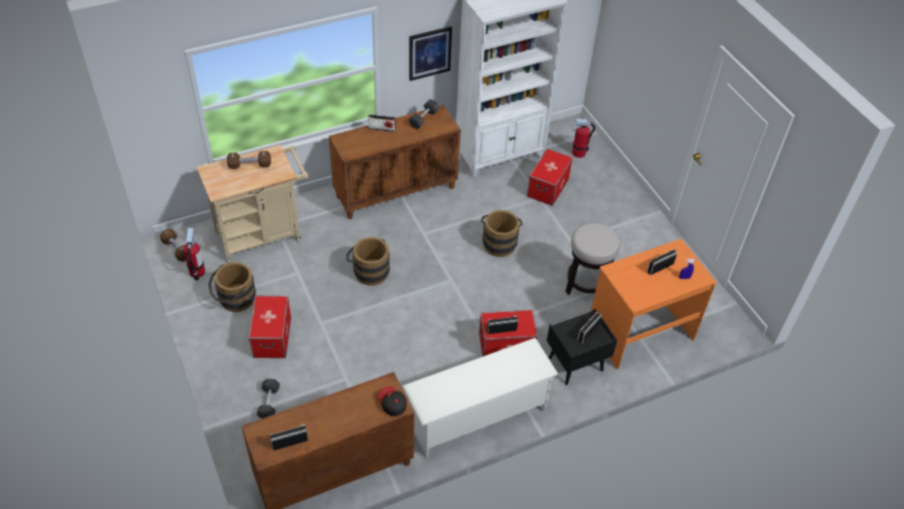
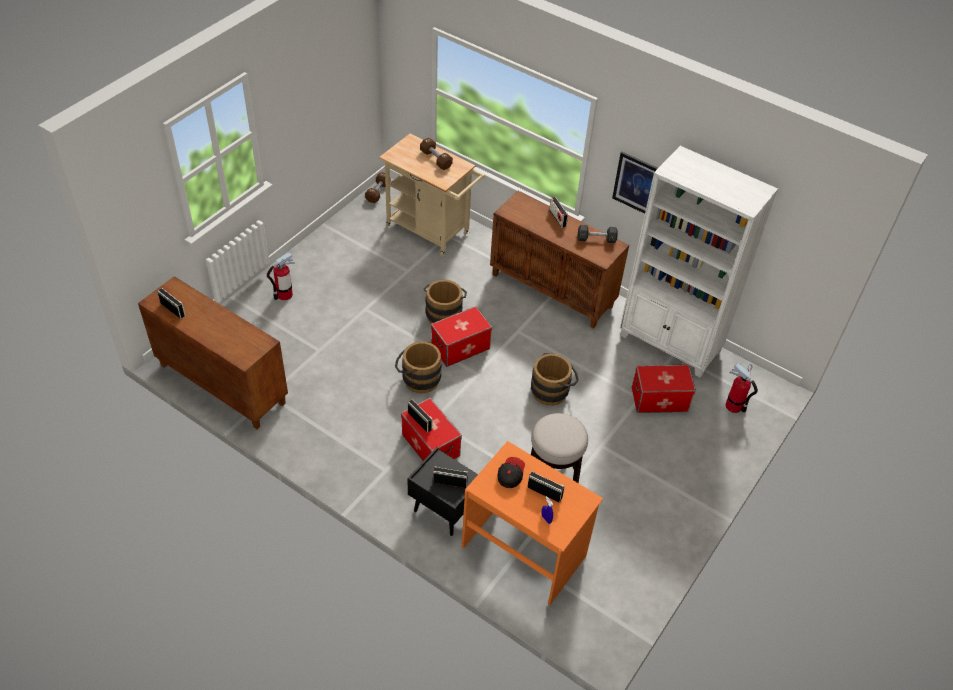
camera: 60 degrees right, 0 degrees up
fire extinguisher [184,228,205,280] -> fire extinguisher moved to [267,252,295,300]
brown bucket [208,262,256,312] -> brown bucket moved to [395,341,442,393]
storage box [248,296,291,358] -> storage box moved to [431,306,492,367]
black dumbbell [257,379,280,419] -> none
cap [377,386,407,416] -> cap moved to [498,457,525,488]
white shoe rack [402,338,558,457] -> none

